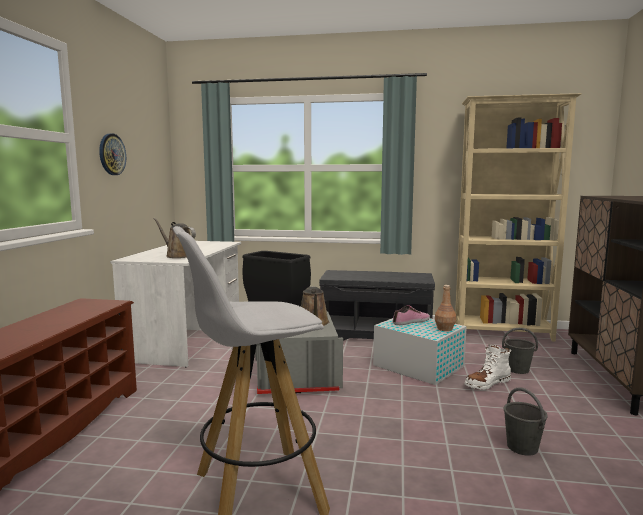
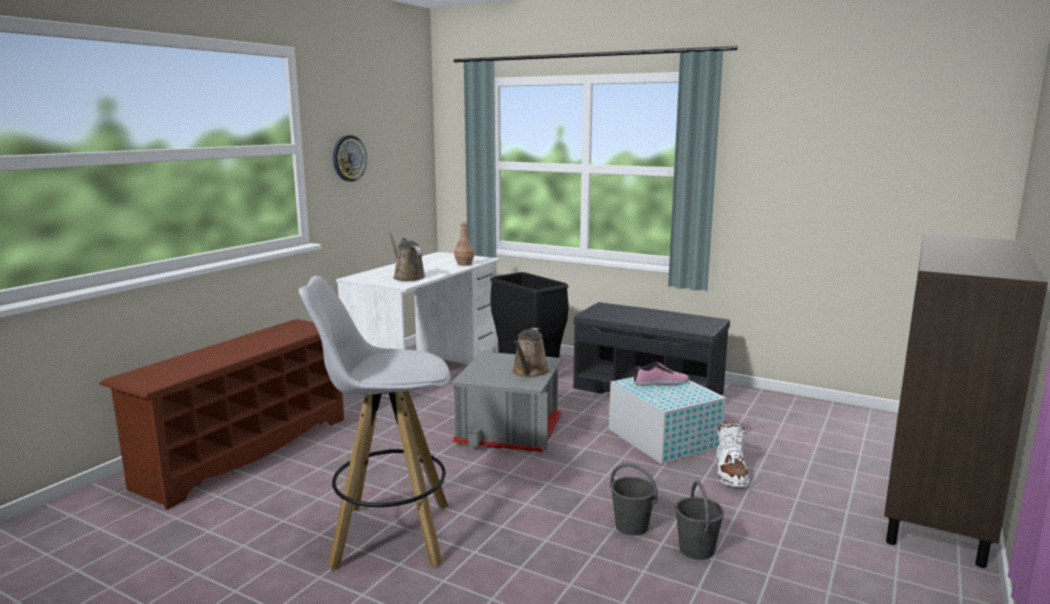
camera: 20 degrees right, 5 degrees up
brown bottle [435,285,456,331] -> brown bottle moved to [454,221,475,266]
beige bookcase [455,93,582,342] -> none
white boot [464,344,511,390] -> white boot turned 75 degrees counterclockwise [716,421,749,487]
grey bucket [502,328,538,374] -> grey bucket moved to [610,463,658,536]

